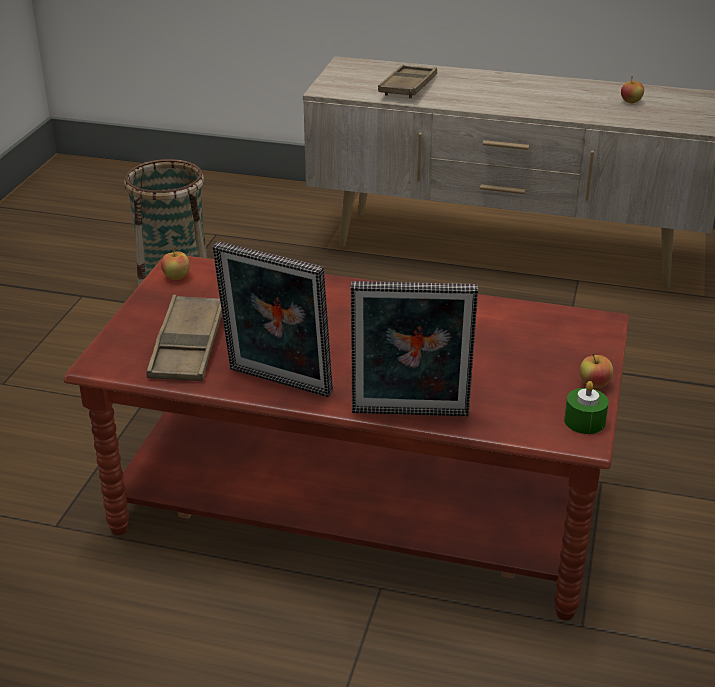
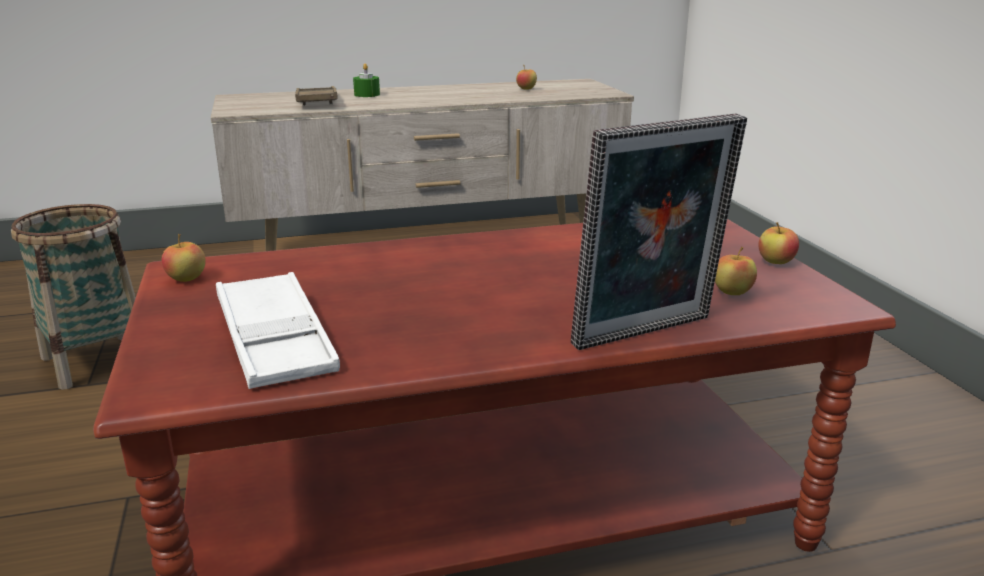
camera: 30 degrees left, 10 degrees down
brown tray [146,295,222,381] -> white tray [216,272,340,389]
picture frame [213,241,333,397] -> none
green candle [564,381,609,434] -> green candle moved to [353,63,380,97]
none -> apple [715,246,757,295]

